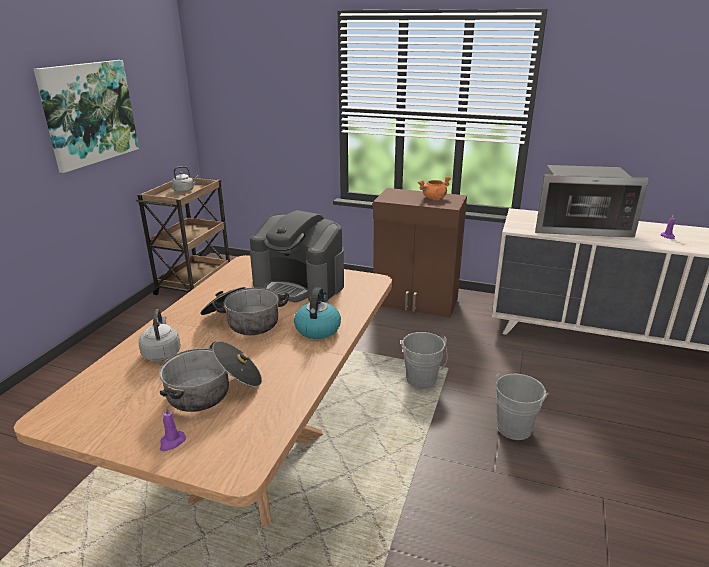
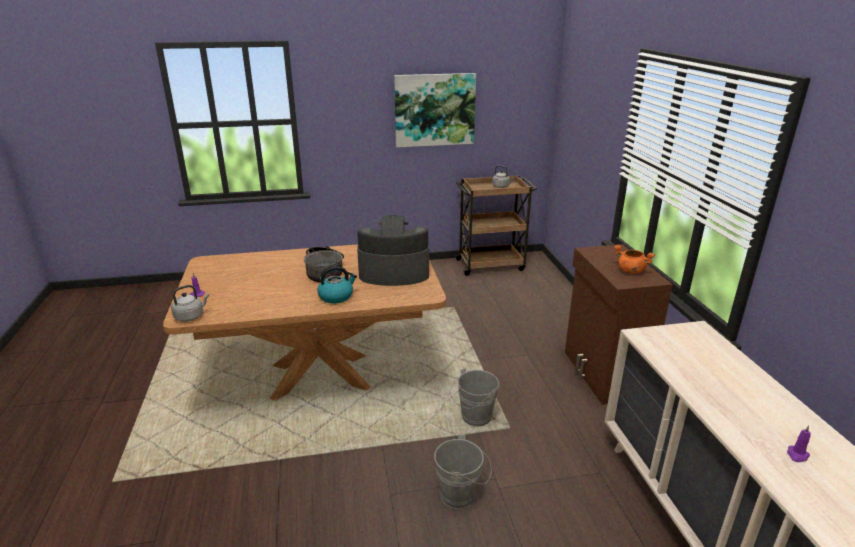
camera: 60 degrees right, 0 degrees up
grey kettle [138,309,181,361] -> grey kettle moved to [171,285,209,322]
cooking pot [159,341,262,412] -> none
coffee machine [250,210,344,302] -> coffee machine turned 90 degrees clockwise [357,215,429,286]
microwave [535,165,649,238] -> none

